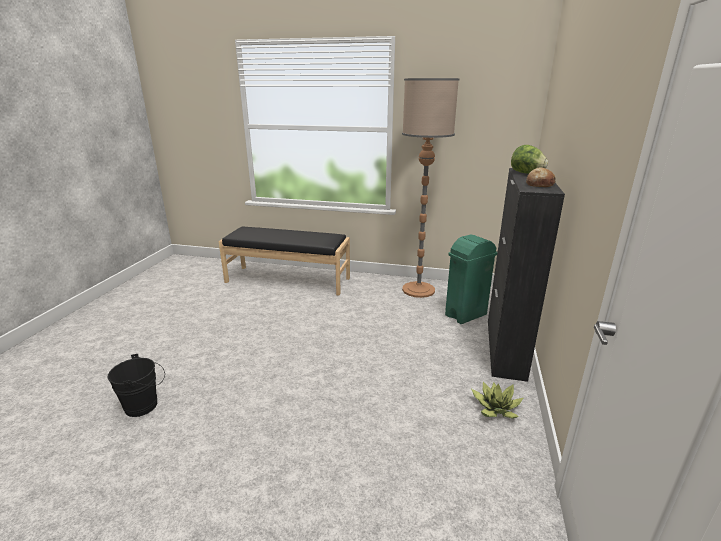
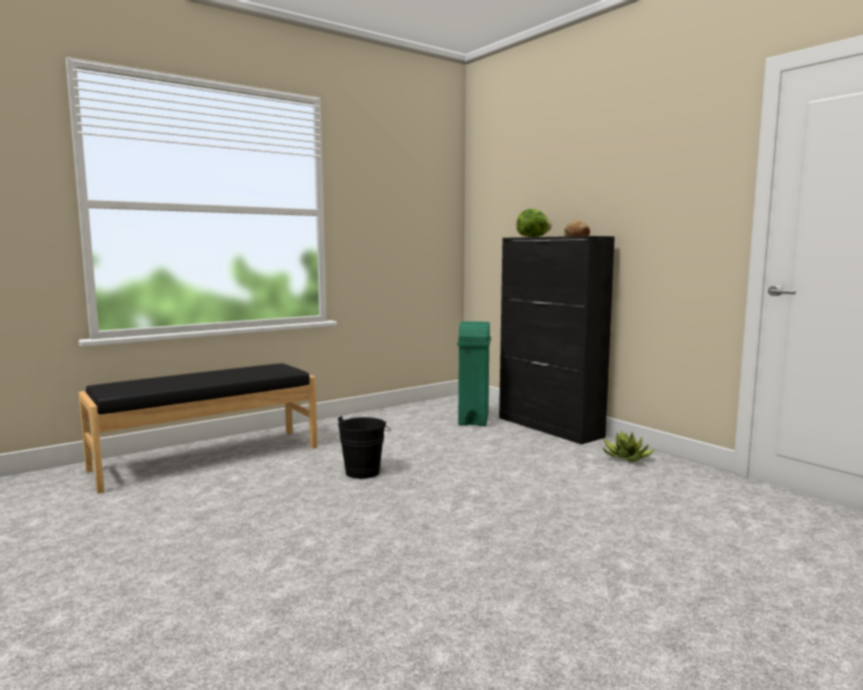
camera: 50 degrees left, 15 degrees down
black bucket [108,354,165,417] -> black bucket moved to [338,416,391,479]
floor lamp [402,78,460,298] -> none

